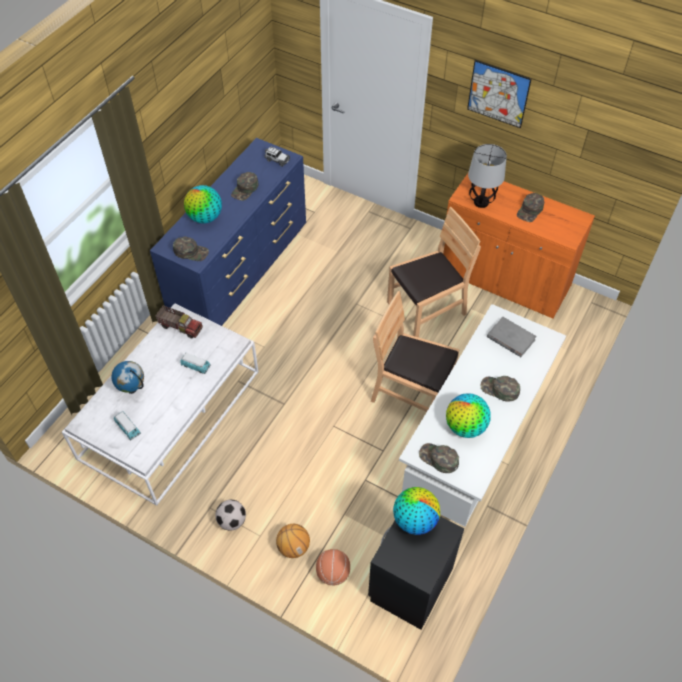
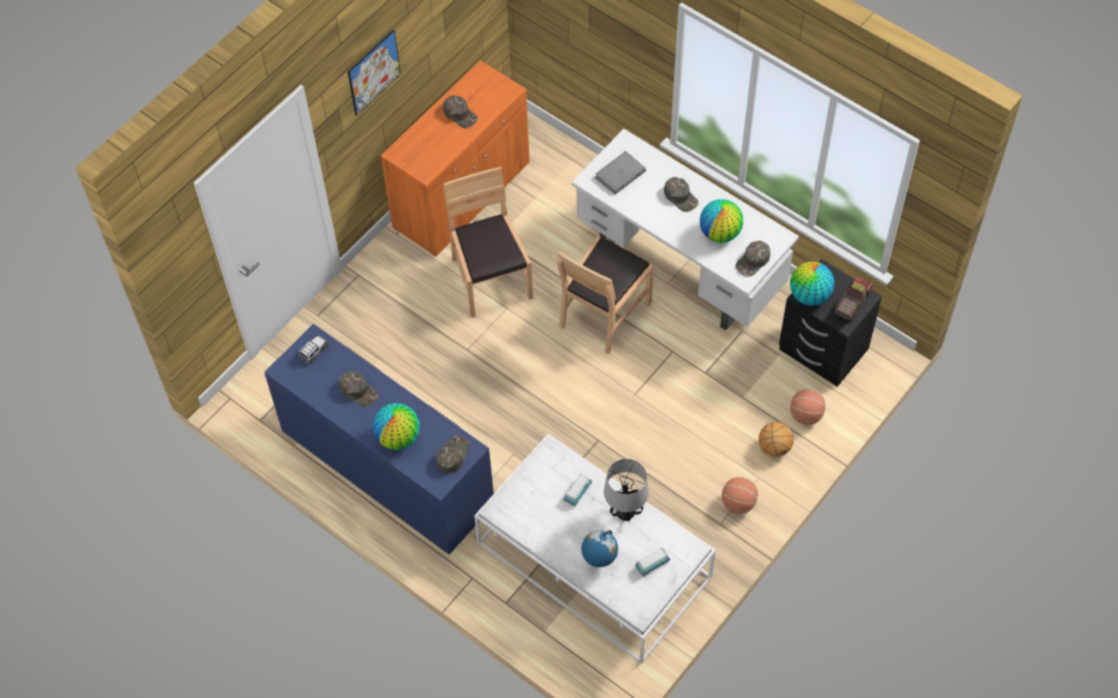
camera: 80 degrees left, 5 degrees up
toy truck [155,305,203,338] -> toy truck moved to [835,276,873,321]
football [215,500,246,531] -> basketball [722,477,758,514]
table lamp [468,144,507,208] -> table lamp moved to [604,459,649,521]
green cap [481,376,520,402] -> green cap turned 75 degrees counterclockwise [664,177,699,212]

